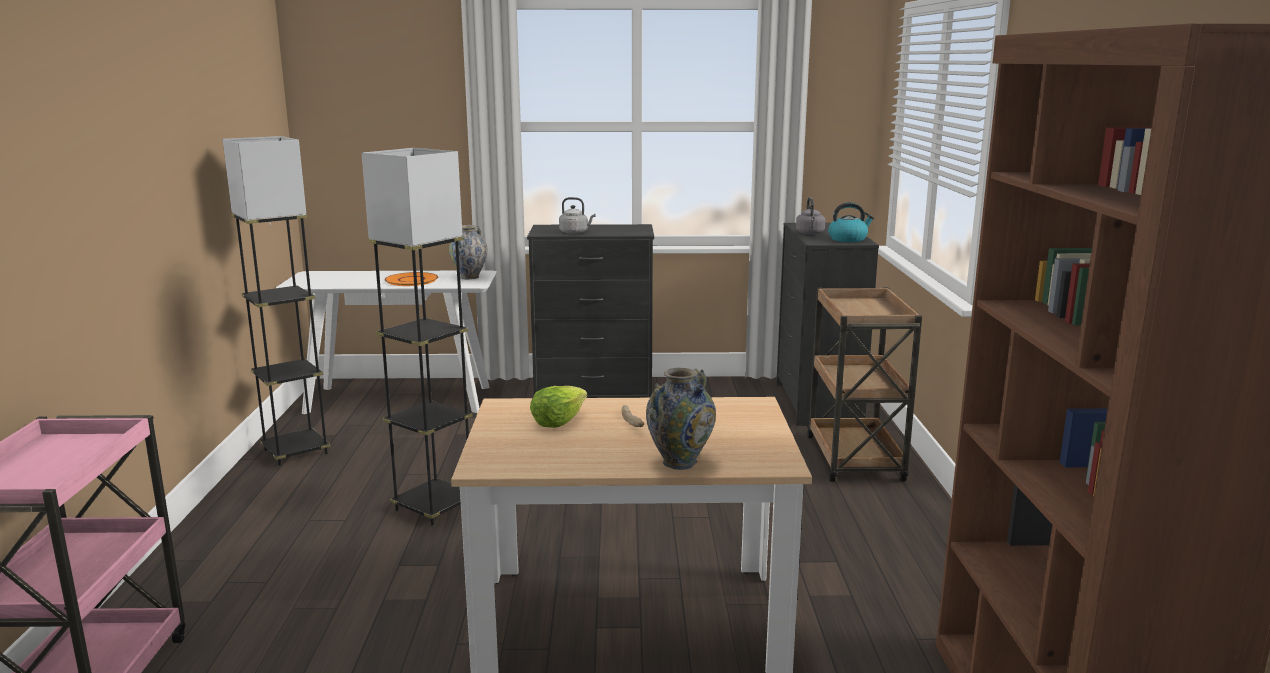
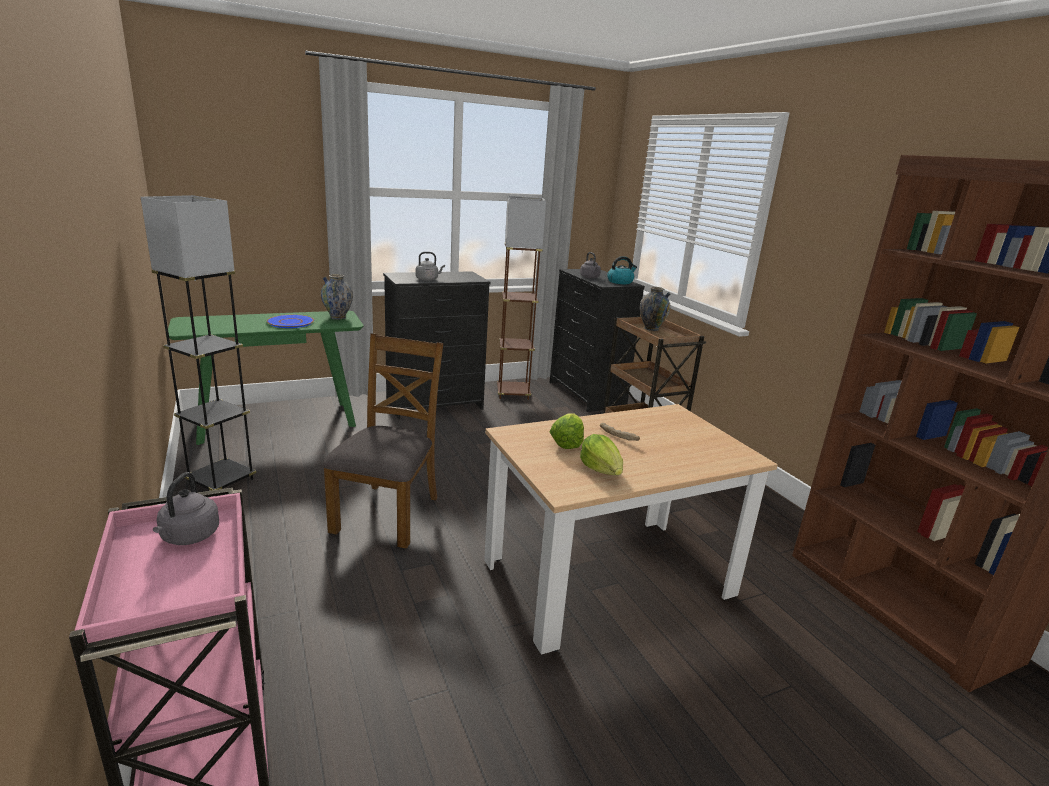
camera: 25 degrees left, 5 degrees up
white console table [276,270,497,414] -> green console table [168,311,364,445]
grey floor lamp [362,148,473,526] -> brown chair [322,333,443,549]
orange plate [384,272,438,286] -> blue plate [267,315,314,328]
vase [646,368,716,470] -> vase moved to [640,287,671,331]
none -> grey kettle [153,472,219,545]
none -> brown floor lamp [497,196,546,400]
none -> lettuce [580,434,623,475]

